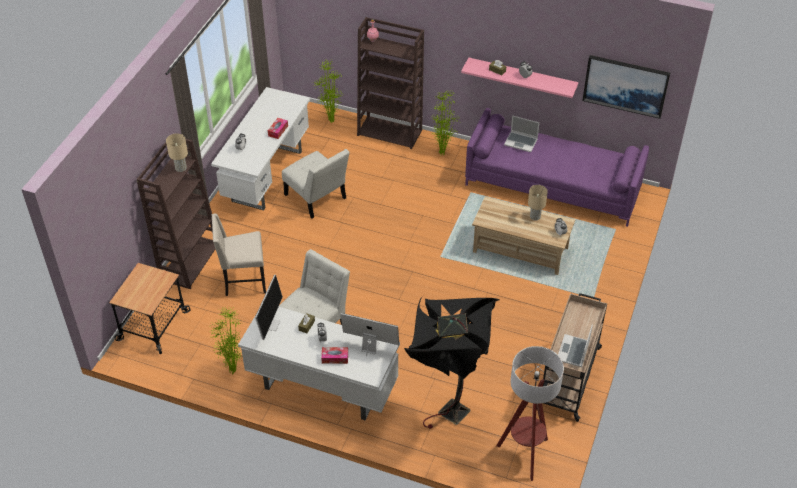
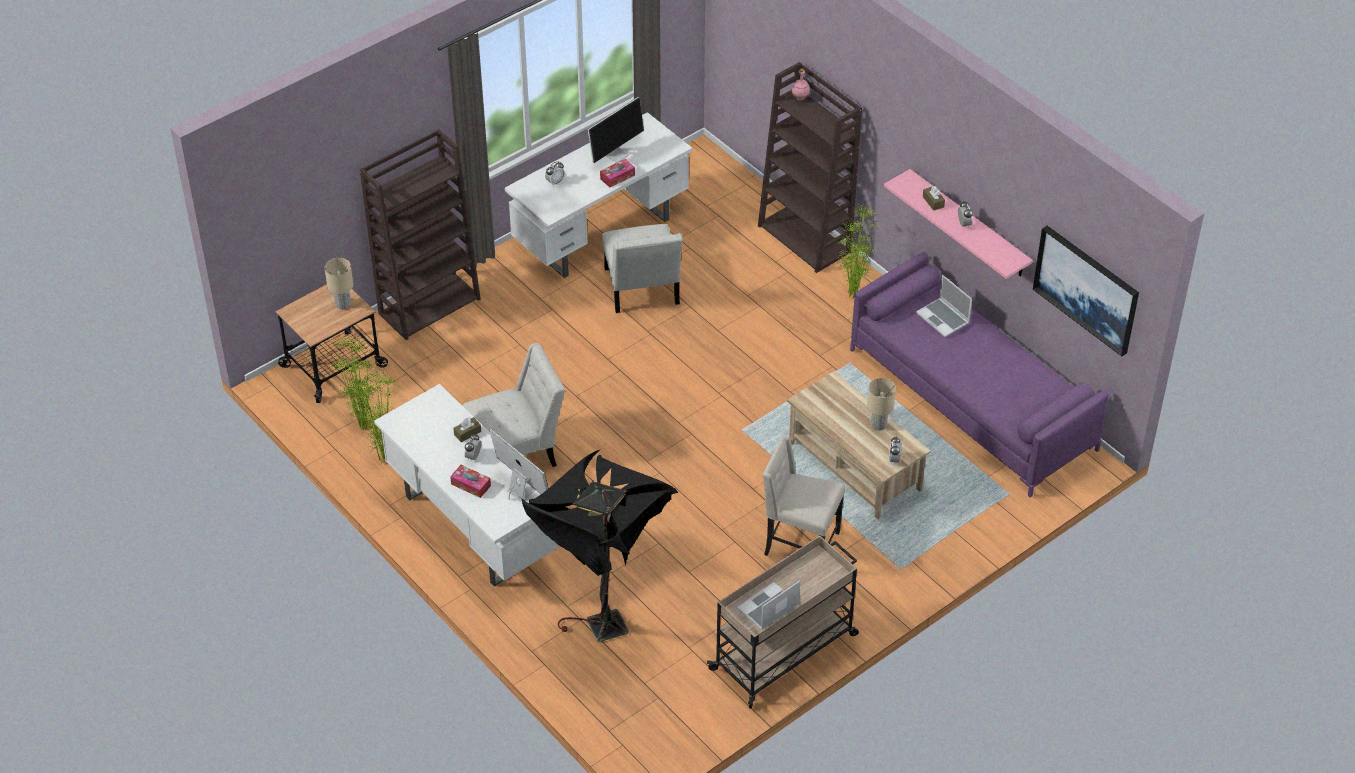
camera: 30 degrees right, 0 degrees up
beige table lamp [166,133,188,172] -> beige table lamp moved to [324,258,353,310]
beige chair [212,214,266,296] -> beige chair moved to [763,435,845,556]
monitor [255,275,283,340] -> monitor moved to [588,97,644,163]
potted plant [314,61,342,122] -> potted plant moved to [330,336,377,431]
floor lamp [496,346,564,481] -> none

